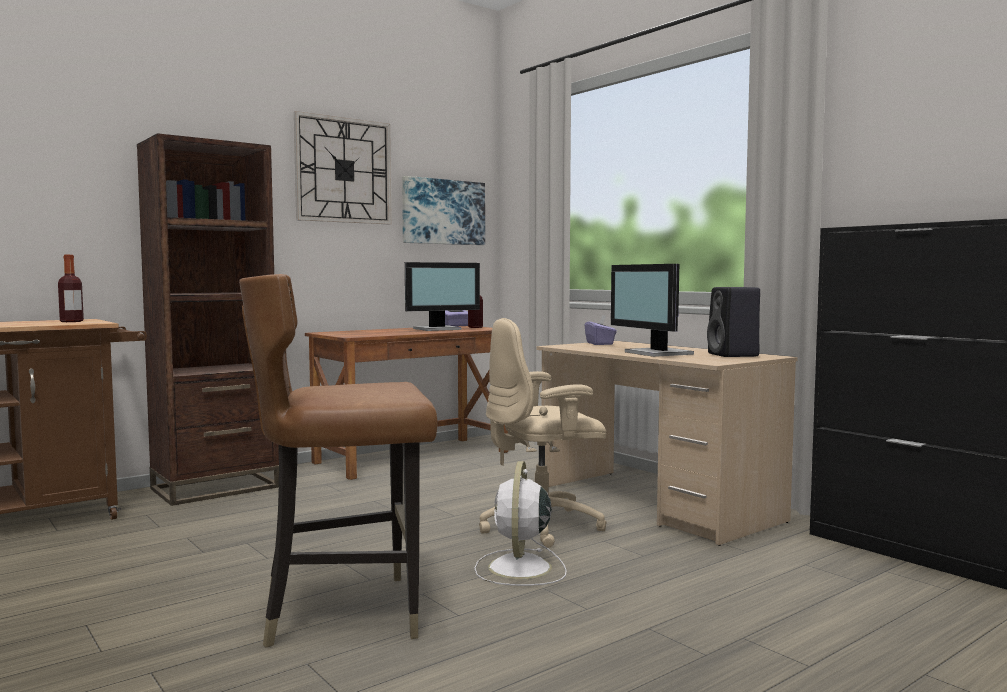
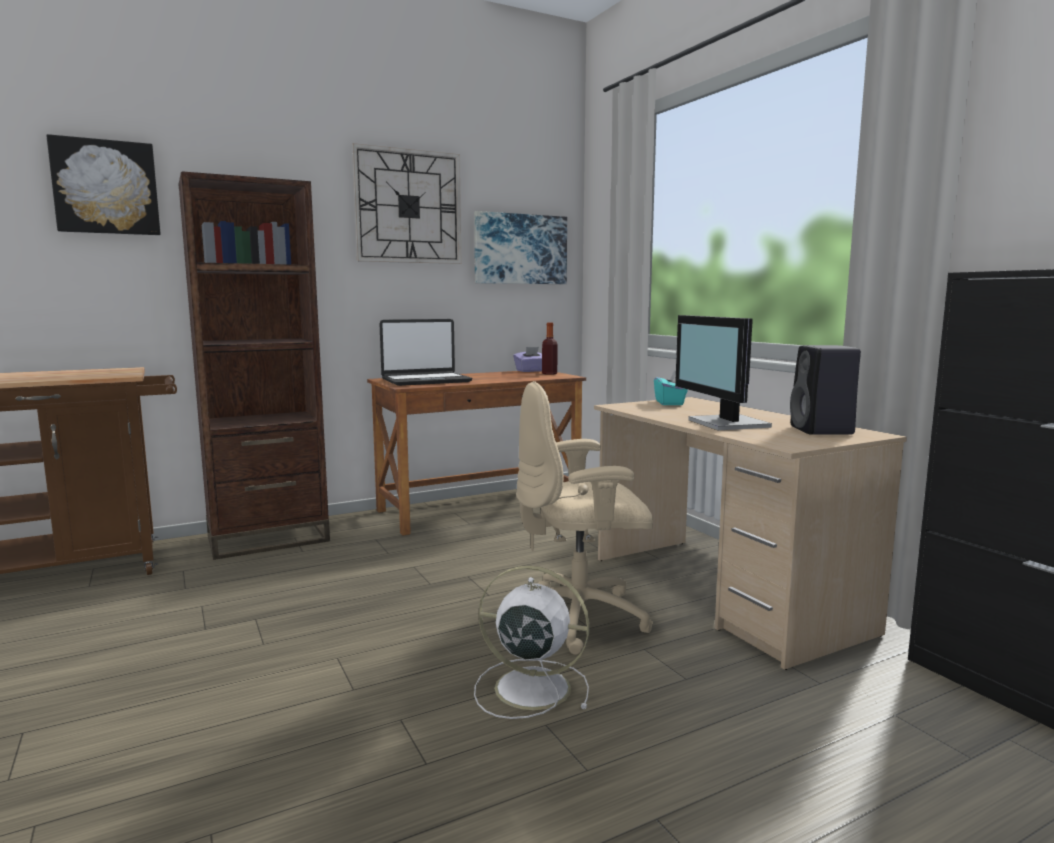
camera: 10 degrees right, 5 degrees up
bottle [58,255,84,322] -> none
brown chair [239,274,438,648] -> none
monitor [405,262,480,331] -> none
white fan [474,461,567,586] -> white fan turned 90 degrees clockwise [474,566,590,719]
purple tissue box [584,315,617,345] -> turquoise tissue box [654,370,688,405]
none -> picture [46,134,161,235]
none -> laptop [379,319,472,386]

